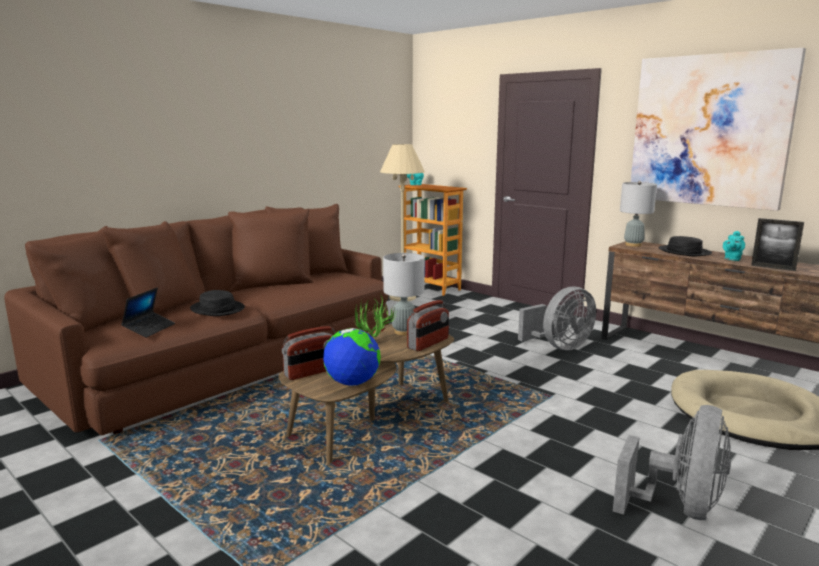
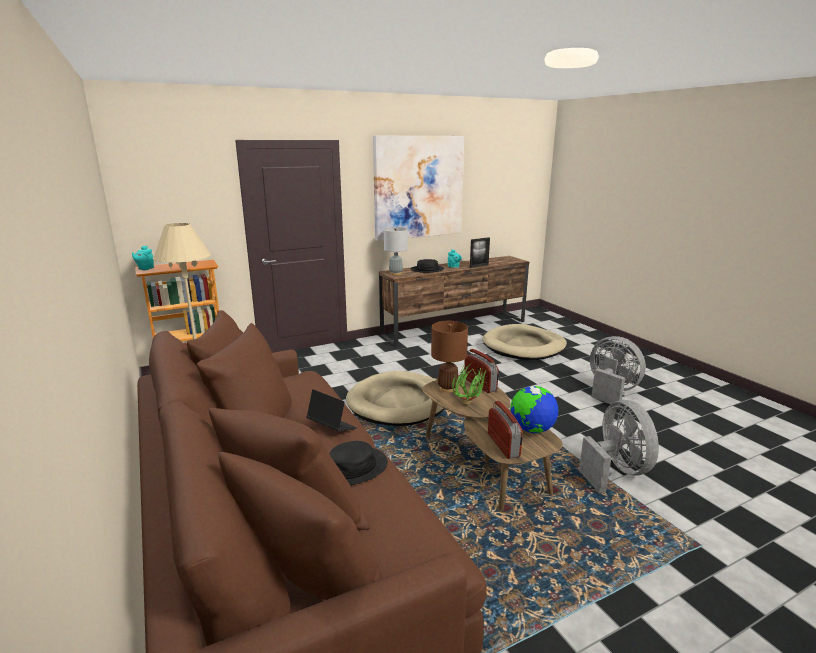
camera: 70 degrees left, 5 degrees up
laptop [121,288,175,338] -> laptop moved to [306,389,357,432]
grey table lamp [383,253,425,335] -> brown table lamp [431,321,468,393]
grey fan [518,286,596,350] -> grey fan moved to [579,400,659,493]
none -> beige dog bed [346,371,444,426]

